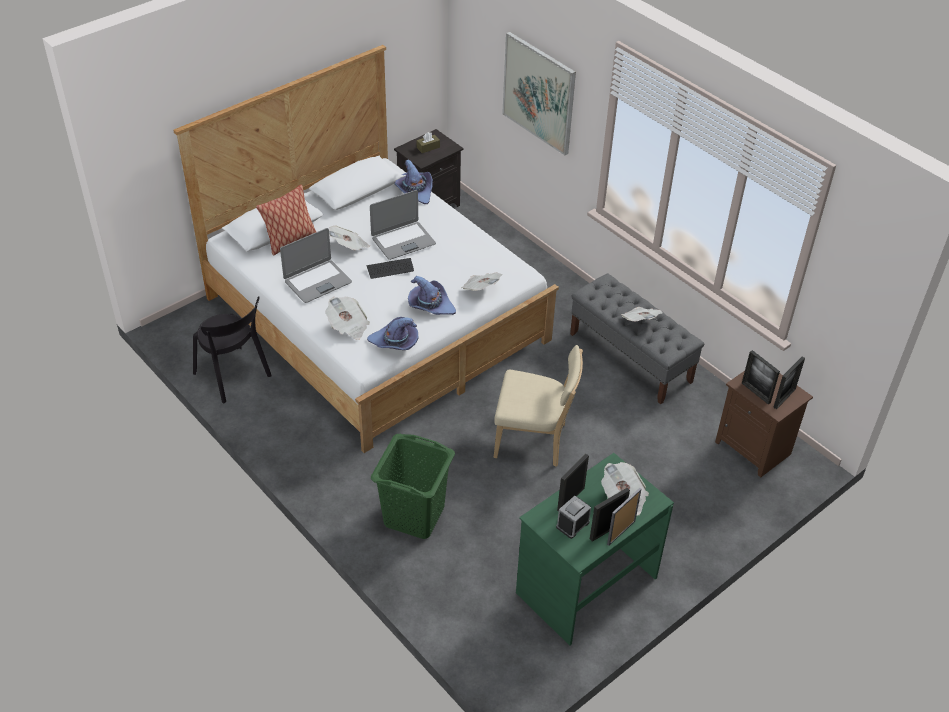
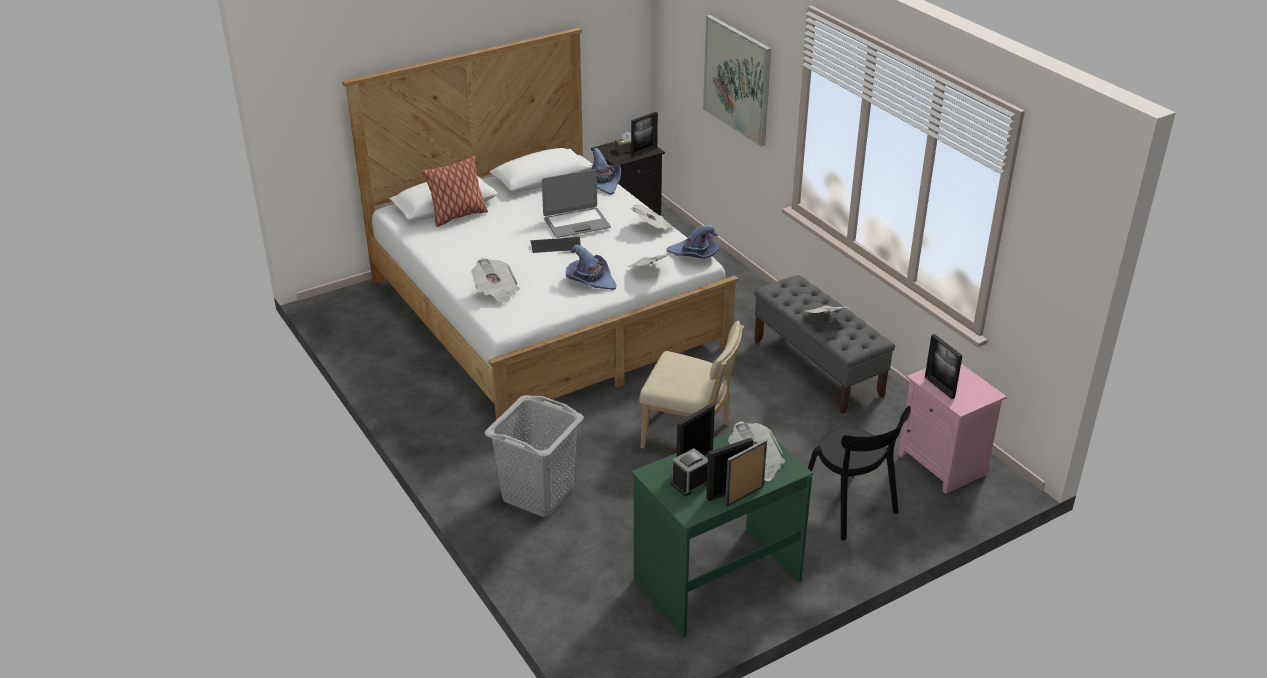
camera: 10 degrees right, 10 degrees down
black chair [193,296,272,403] -> black chair moved to [808,405,911,541]
laptop [280,228,352,303] -> none
newspaper [329,226,370,250] -> newspaper moved to [630,205,675,230]
purple hat [367,317,419,350] -> purple hat moved to [666,225,719,259]
green laundry basket [371,434,455,539] -> grey laundry basket [485,395,584,517]
brown nightstand [715,371,813,477] -> pink nightstand [899,364,1007,494]
picture frame [773,357,805,409] -> picture frame moved to [631,112,658,157]

